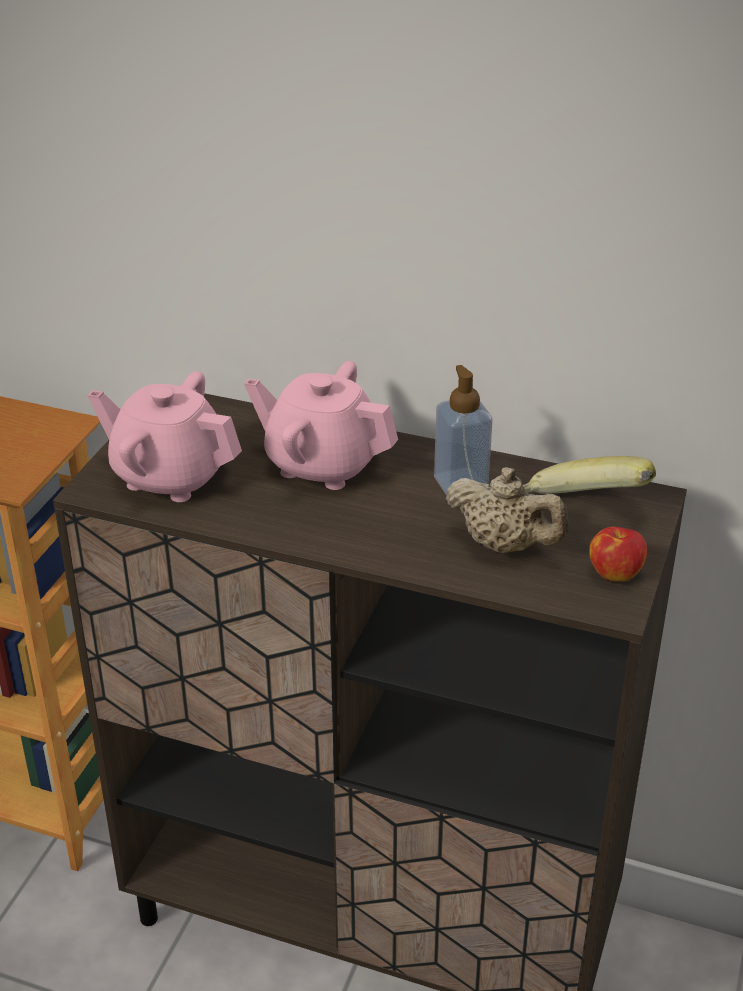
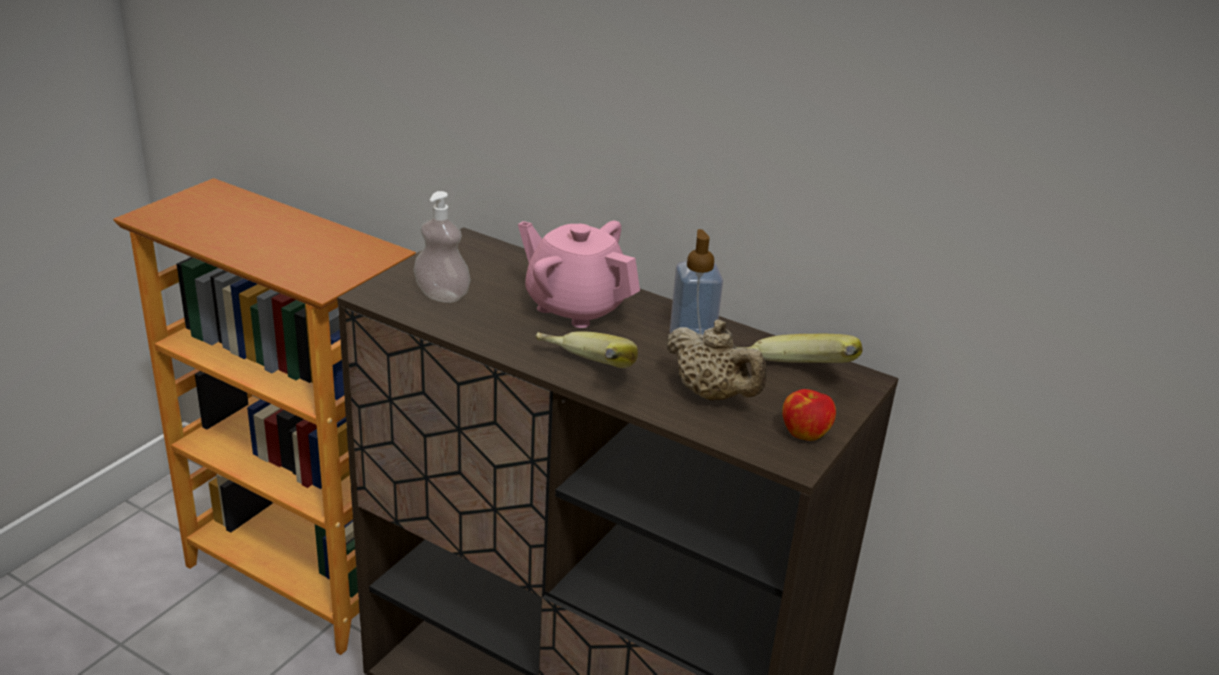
camera: 10 degrees right, 5 degrees down
pink teapot [87,371,242,502] -> soap dispenser [413,191,471,303]
none -> banana [536,331,638,368]

